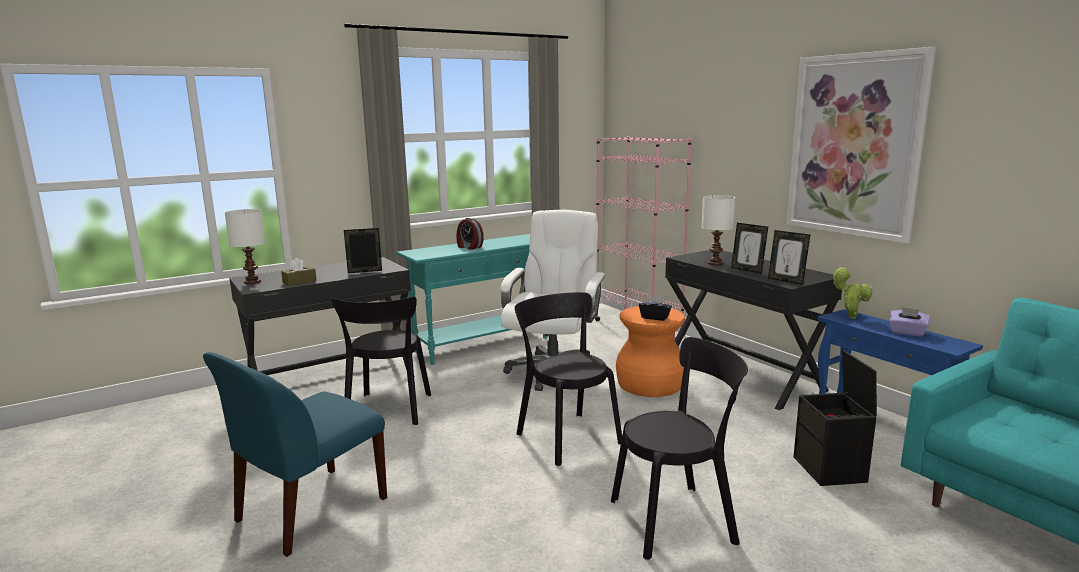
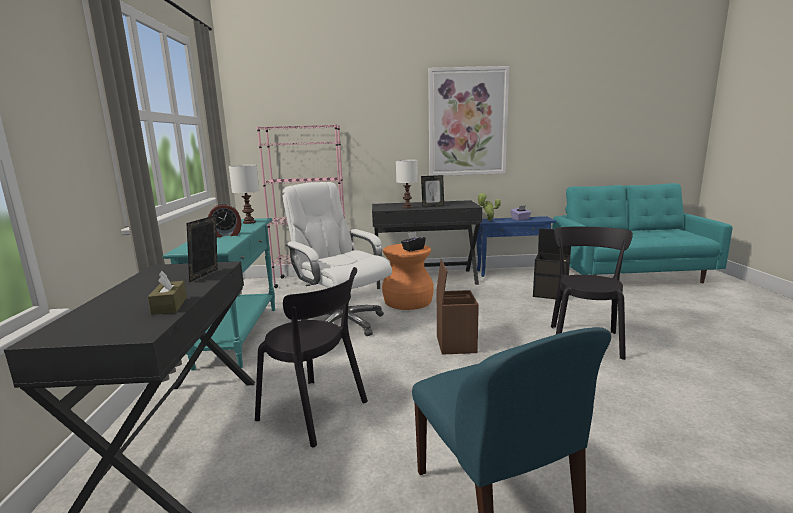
camera: 60 degrees left, 0 degrees up
white table lamp [225,209,265,284] -> white table lamp moved to [229,165,259,224]
black chair [514,292,622,466] -> brown storage box [436,260,479,355]
picture frame [768,230,810,285] -> none

